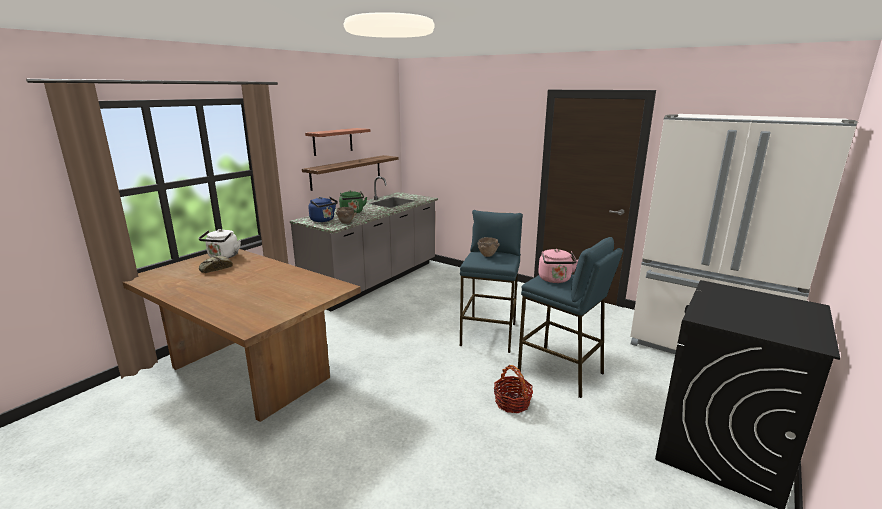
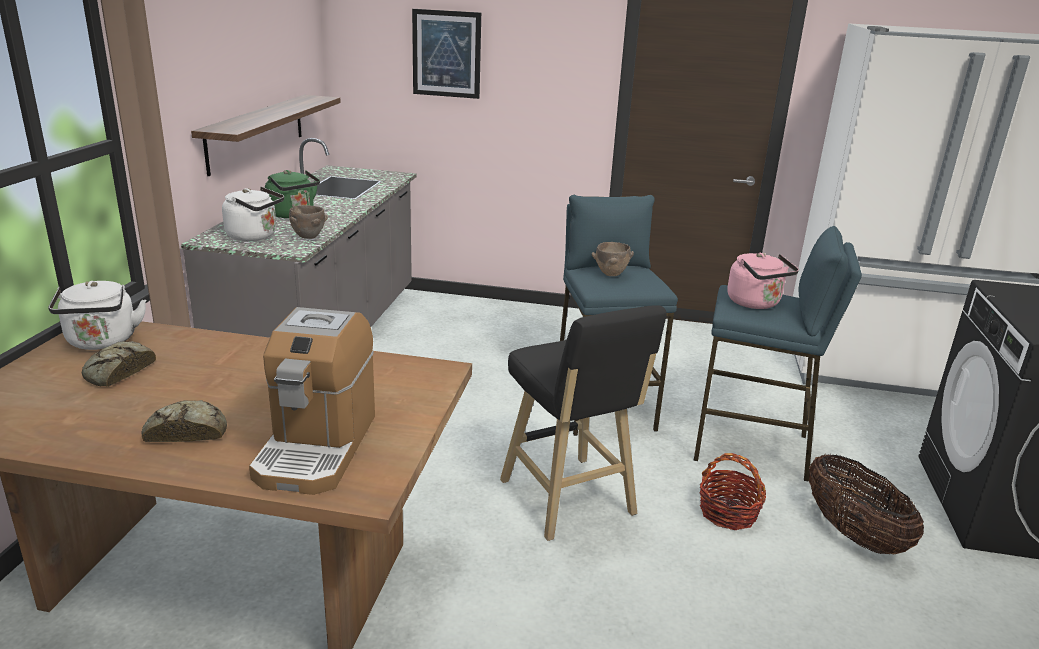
camera: 25 degrees left, 5 degrees up
shelf [305,128,370,156] -> none
blue kettle [308,197,338,222] -> white kettle [222,187,284,241]
none -> bread [141,400,227,442]
none -> coffee machine [249,307,375,495]
none -> picture [412,9,481,99]
none -> black stool [500,305,667,541]
none -> basket [809,454,924,554]

